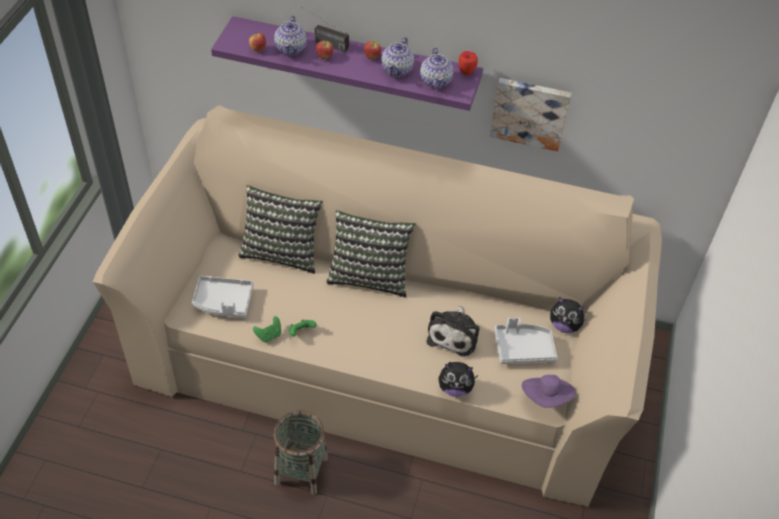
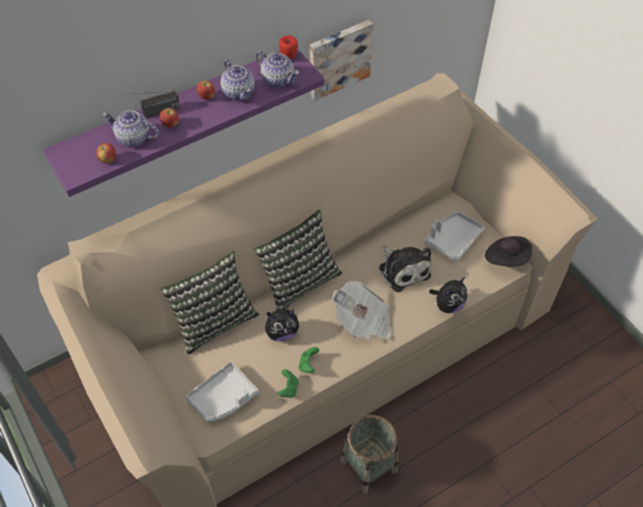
camera: 45 degrees left, 5 degrees up
teapot [274,16,307,56] -> teapot turned 150 degrees clockwise [102,110,159,147]
purple hat [522,375,576,408] -> black hat [485,236,532,266]
plush toy [550,297,587,333] -> plush toy moved to [265,309,299,342]
none -> newspaper [332,281,391,340]

